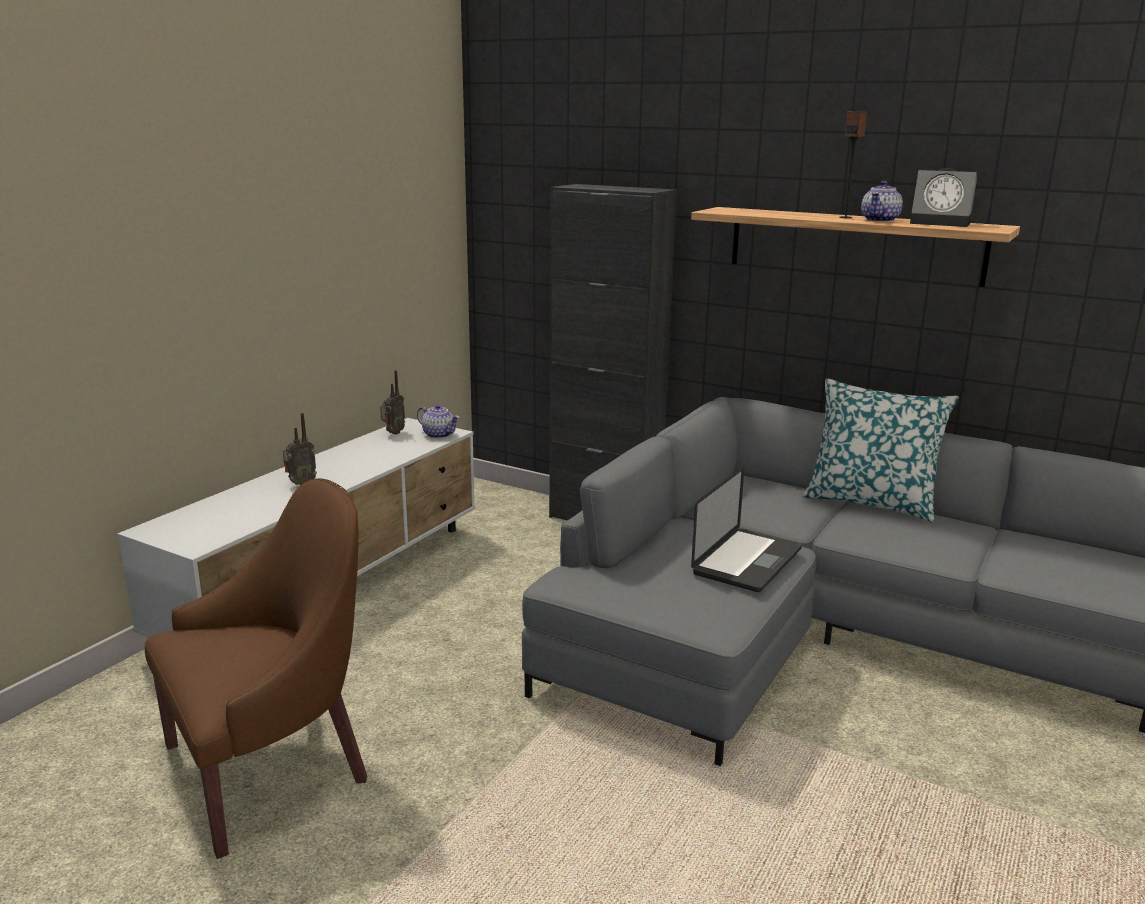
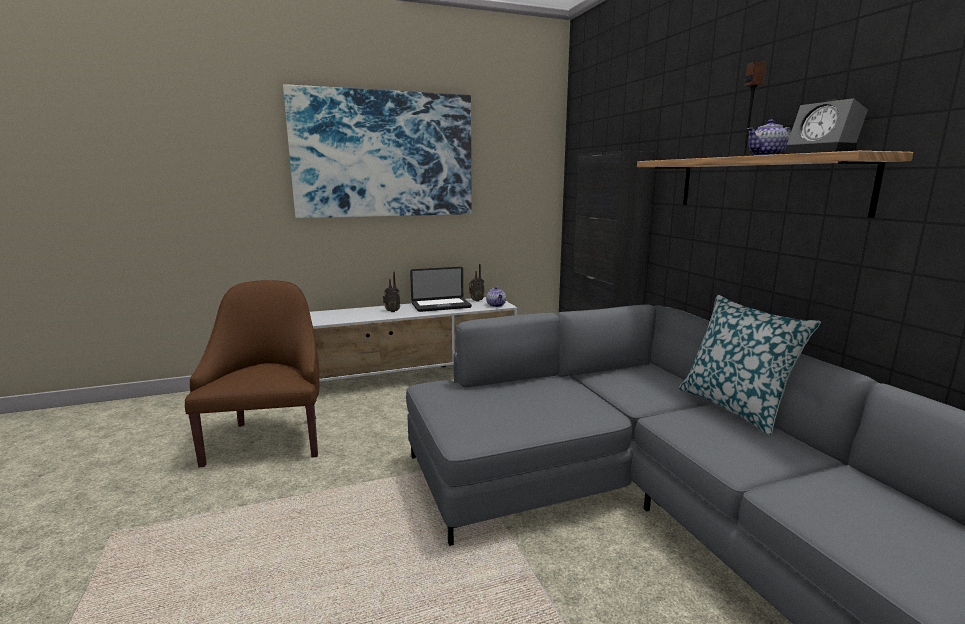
camera: 40 degrees right, 5 degrees down
brown armchair [145,478,367,859] -> brown armchair turned 105 degrees counterclockwise [185,280,320,467]
laptop [691,466,802,592] -> laptop moved to [410,267,472,312]
none -> picture [283,84,472,218]

